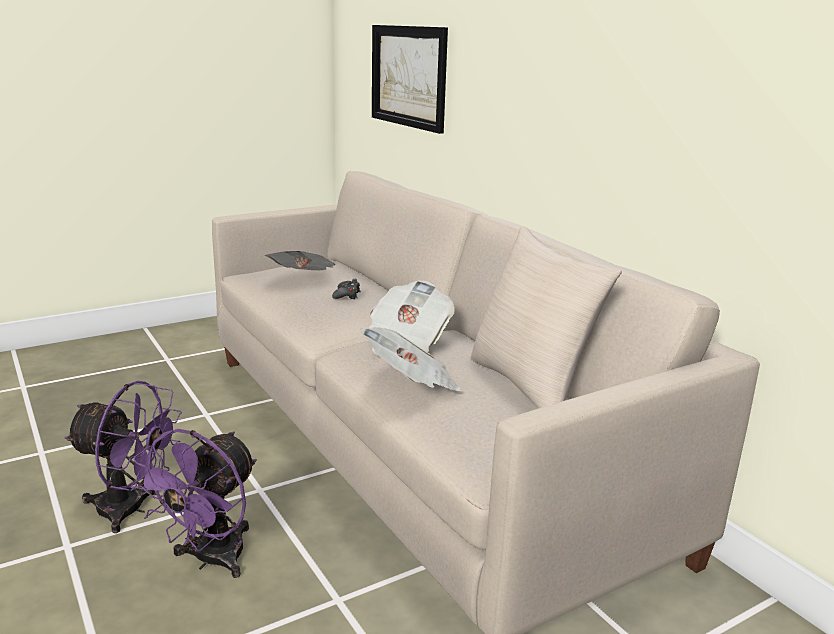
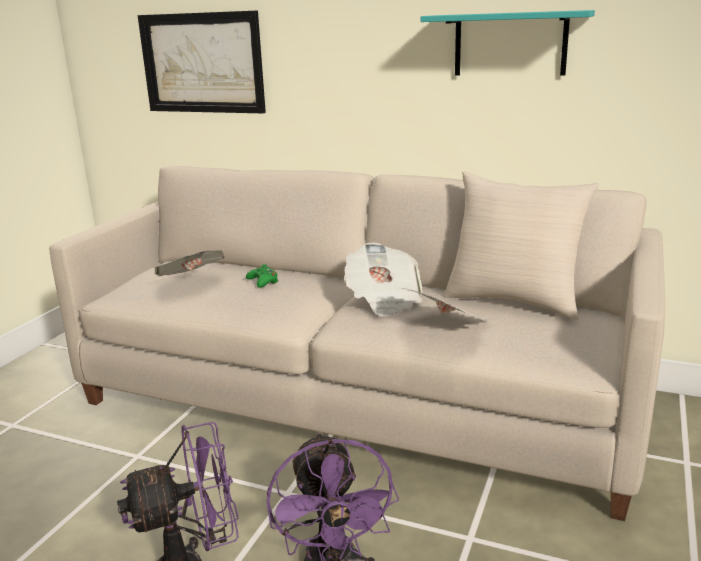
camera: 35 degrees left, 0 degrees up
black game controller [332,279,361,299] -> green game controller [246,264,278,288]
none -> turquoise shelf [421,10,595,76]

